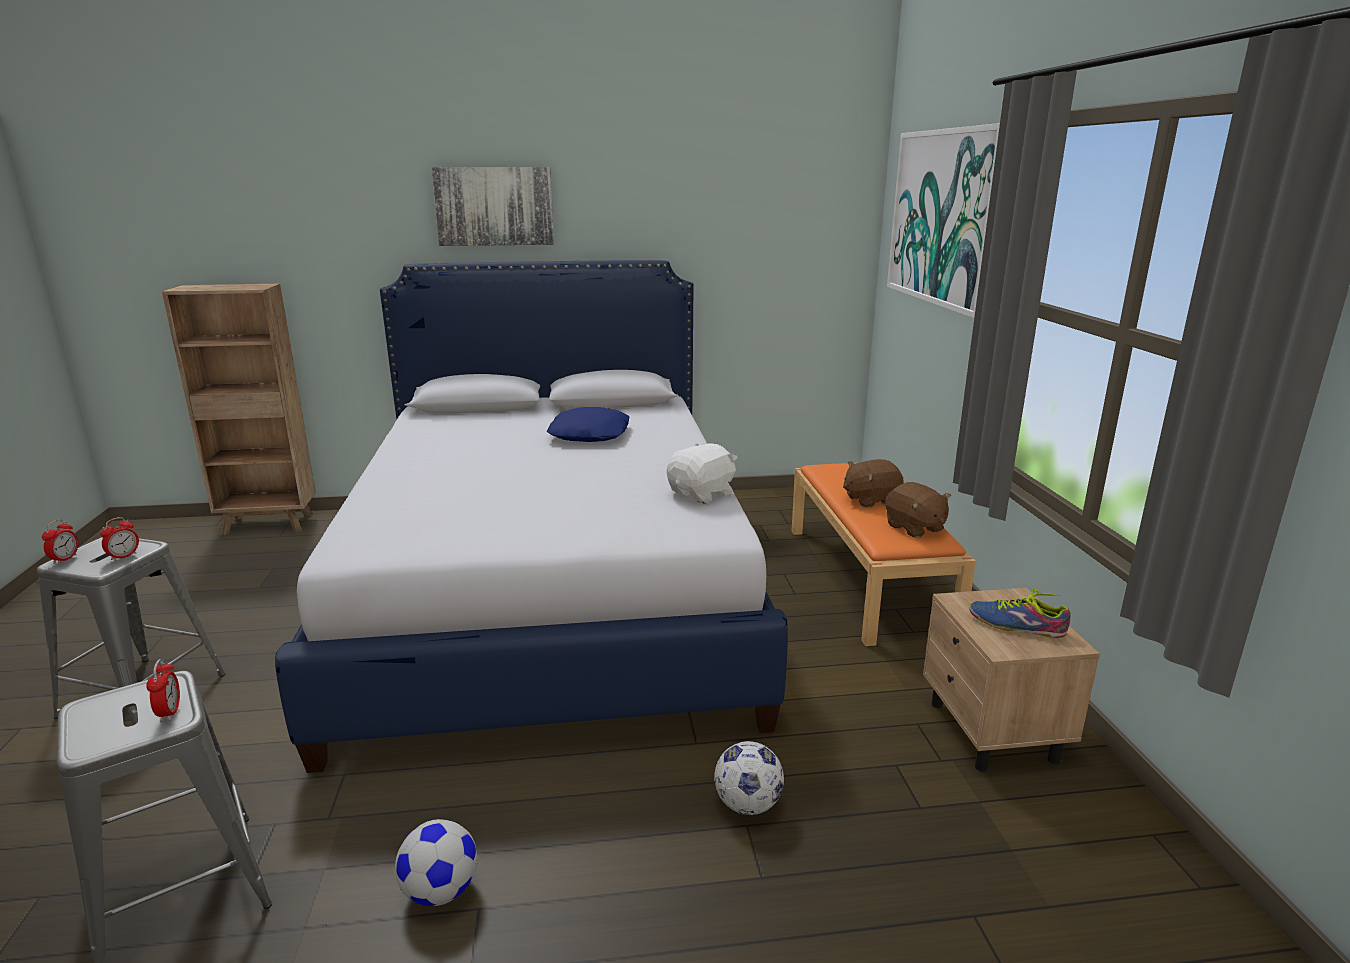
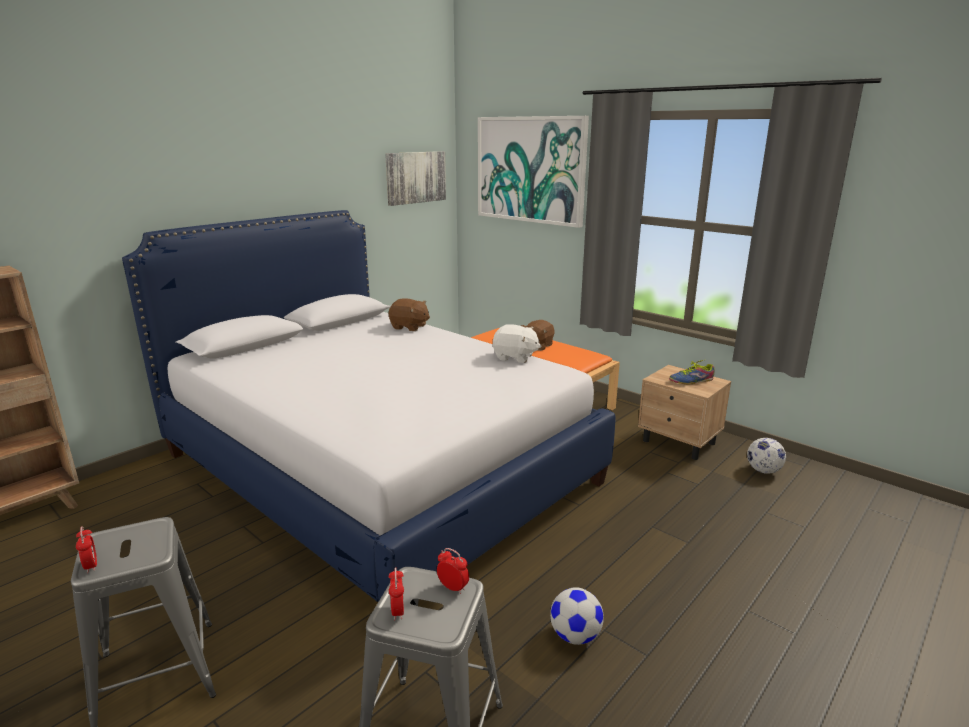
camera: 40 degrees left, 0 degrees up
alarm clock [100,517,139,561] -> alarm clock moved to [388,568,404,620]
picture [431,167,554,246] -> picture moved to [385,151,446,206]
blue pillow [547,407,629,442] -> none
white plush toy [667,443,737,504] -> white plush toy turned 105 degrees clockwise [493,324,541,363]
football [714,741,784,815] -> football moved to [747,438,786,474]
brown plush toy [885,482,951,538] -> brown plush toy moved to [389,298,430,331]

